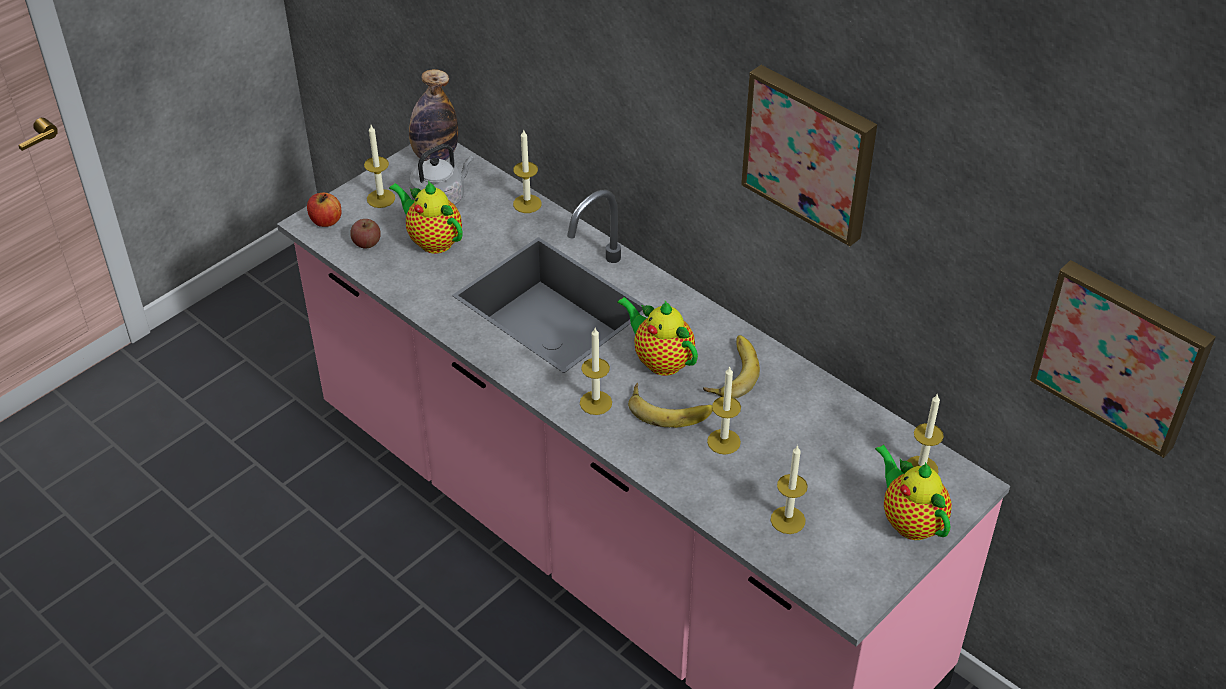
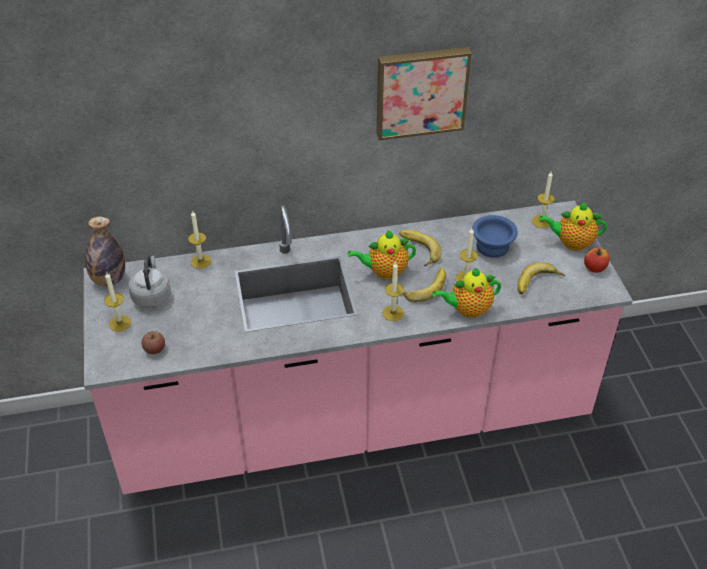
camera: 55 degrees left, 0 degrees up
apple [307,193,342,227] -> apple moved to [584,248,610,273]
teapot [389,181,463,254] -> teapot moved to [432,268,501,318]
candle [771,445,808,534] -> banana [517,262,565,294]
picture [1030,260,1216,458] -> none
none -> blue bowl [472,215,518,258]

